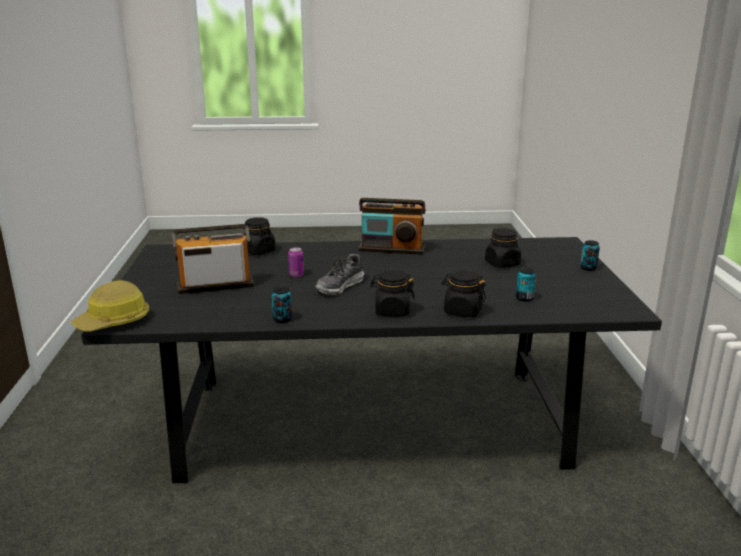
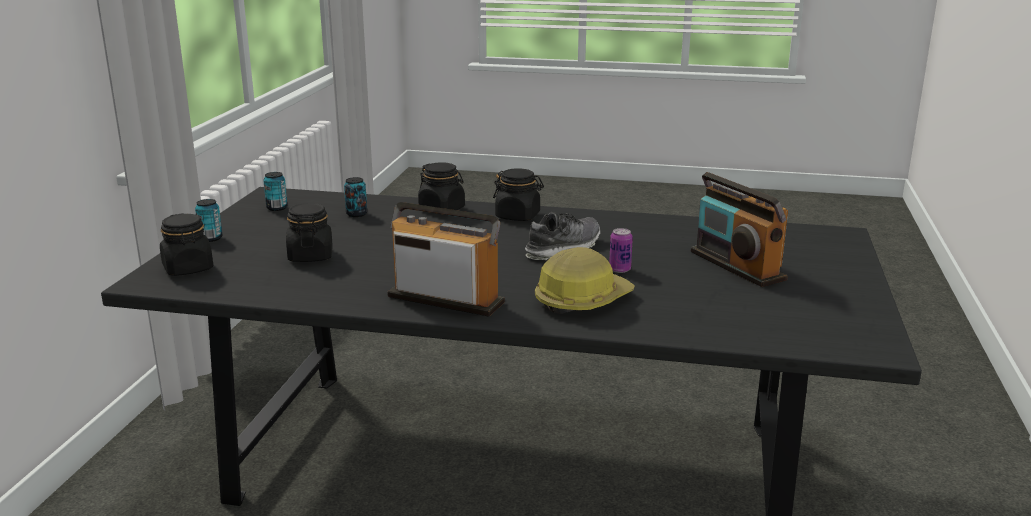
camera: 165 degrees left, 0 degrees up
hard hat [71,280,149,332] -> hard hat moved to [535,247,635,314]
radio [172,224,254,294] -> radio turned 60 degrees clockwise [691,172,788,287]
black jar [243,217,276,255] -> black jar moved to [160,213,214,276]
can [272,287,292,323] -> can moved to [263,172,288,211]

